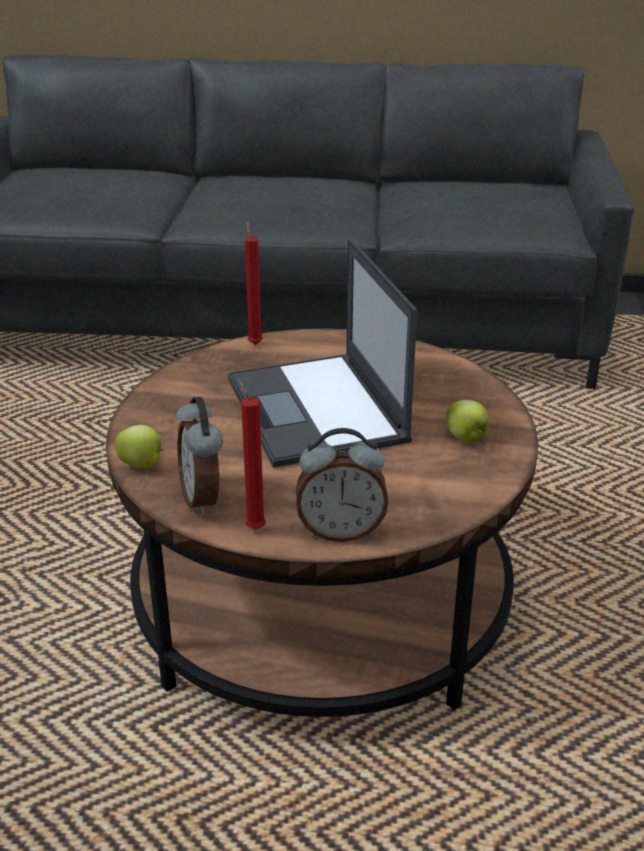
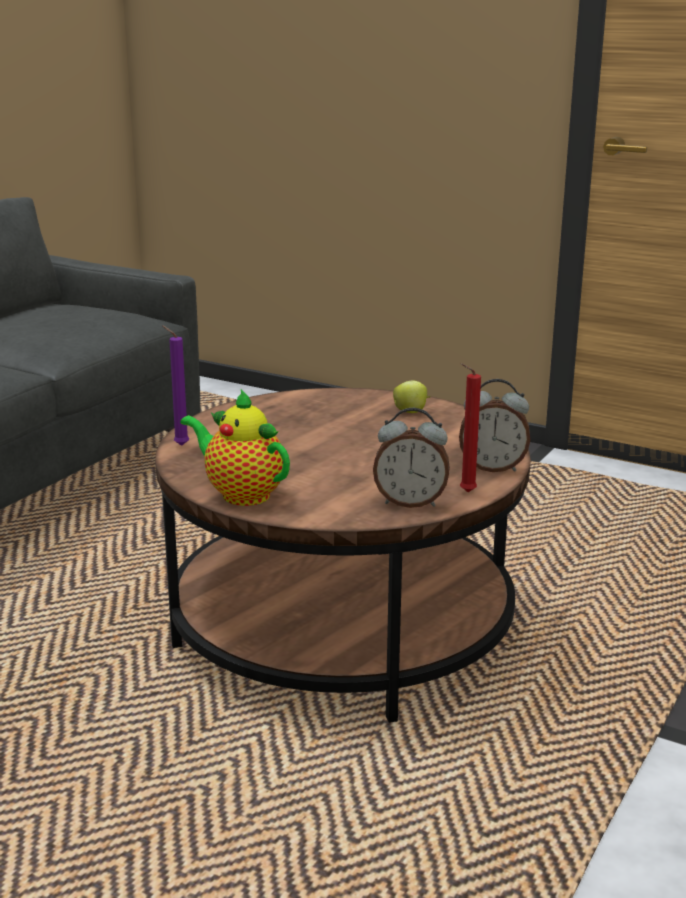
camera: 65 degrees left, 10 degrees down
apple [115,425,164,468] -> none
laptop [228,238,417,468] -> none
red candle [245,221,263,345] -> purple candle [162,325,189,446]
alarm clock [296,428,388,542] -> alarm clock turned 75 degrees clockwise [459,379,530,472]
none -> teapot [180,389,290,506]

